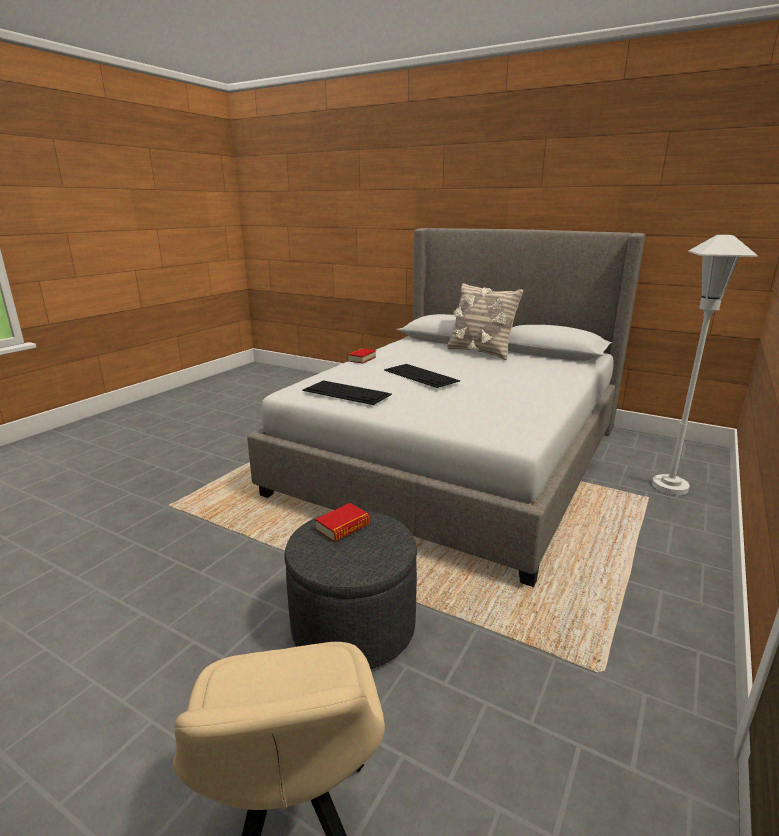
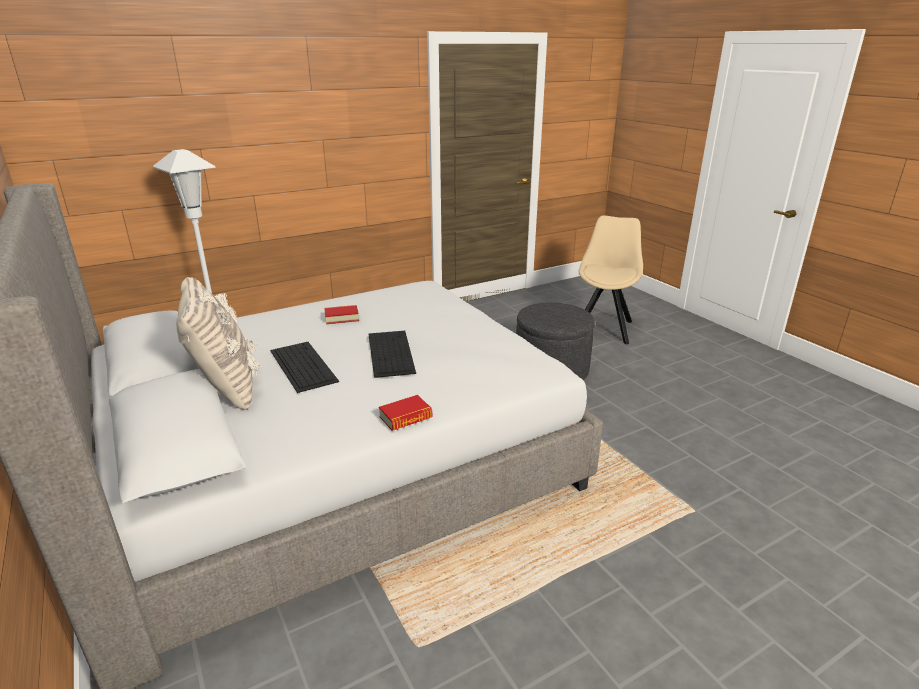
camera: 150 degrees left, 5 degrees up
keyboard [302,381,392,405] -> keyboard moved to [270,342,339,393]
book [315,503,370,542] -> book moved to [324,305,359,324]

